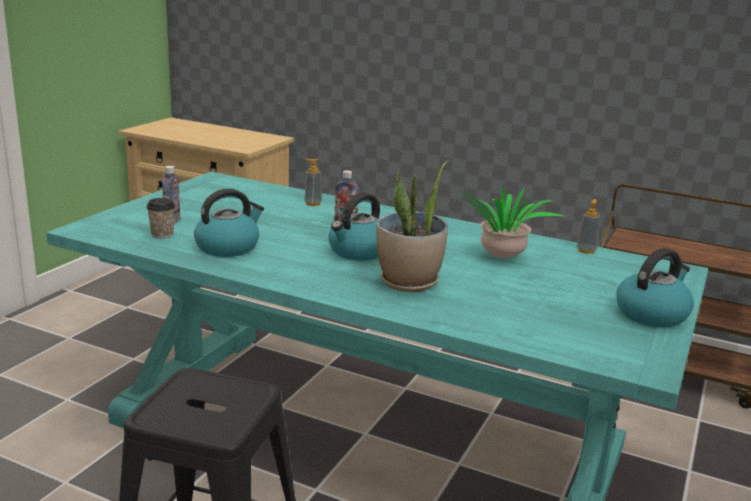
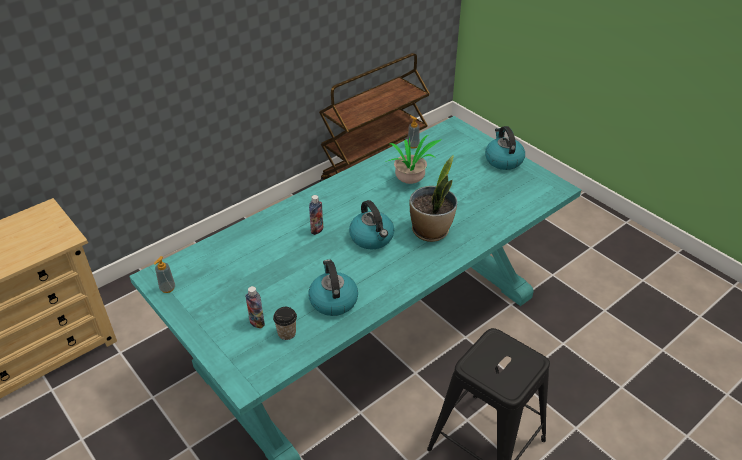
camera: 65 degrees left, 20 degrees up
soap dispenser [304,159,322,206] -> soap dispenser moved to [154,256,175,293]

